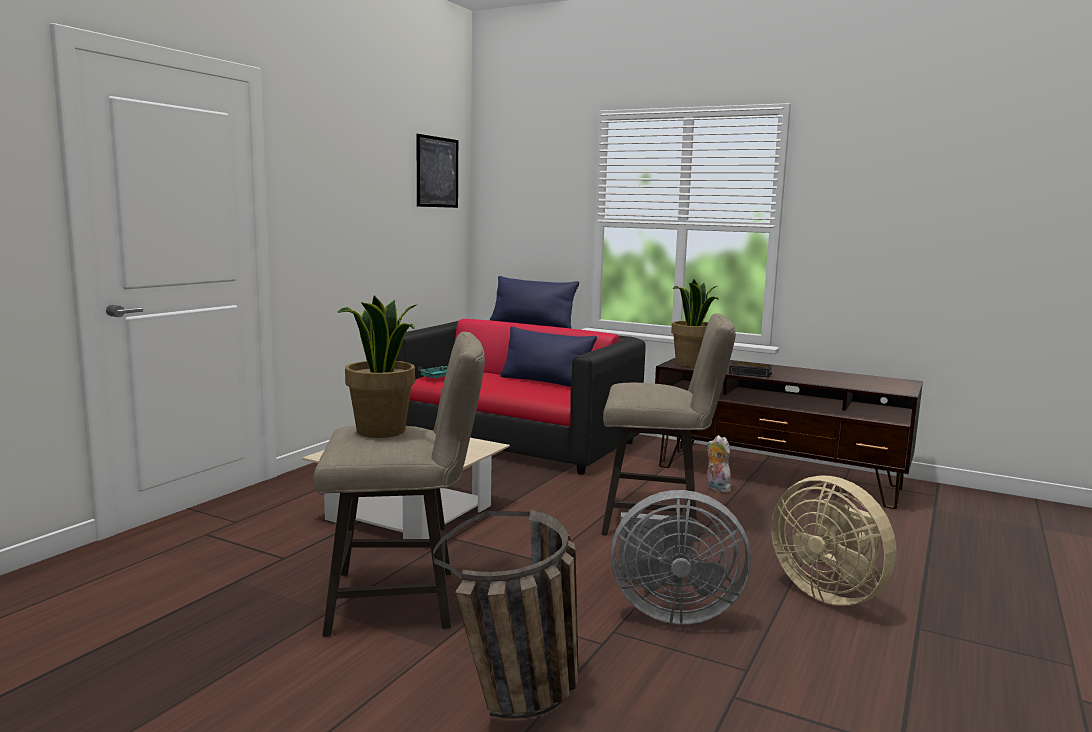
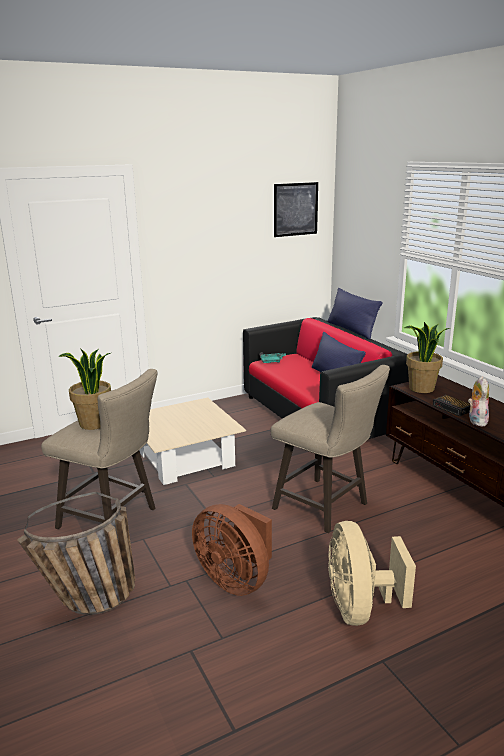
camera: 35 degrees right, 10 degrees up
grey fan [611,490,751,624] -> brown fan [192,504,272,596]
plush toy [707,435,733,493] -> plush toy moved to [468,376,489,426]

